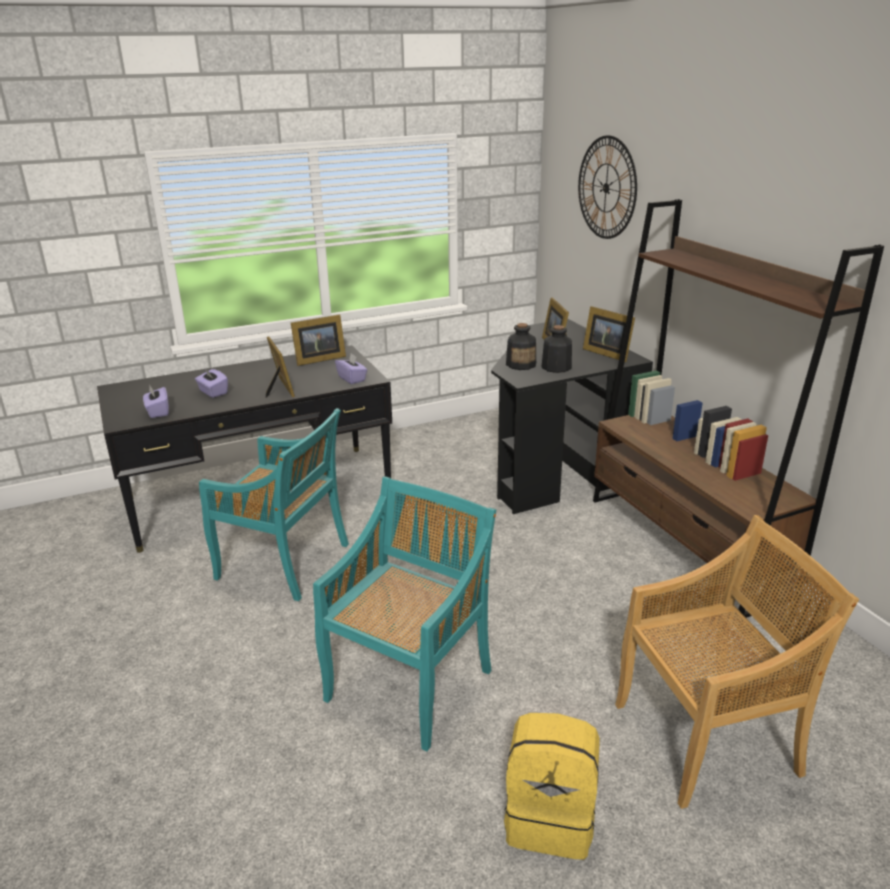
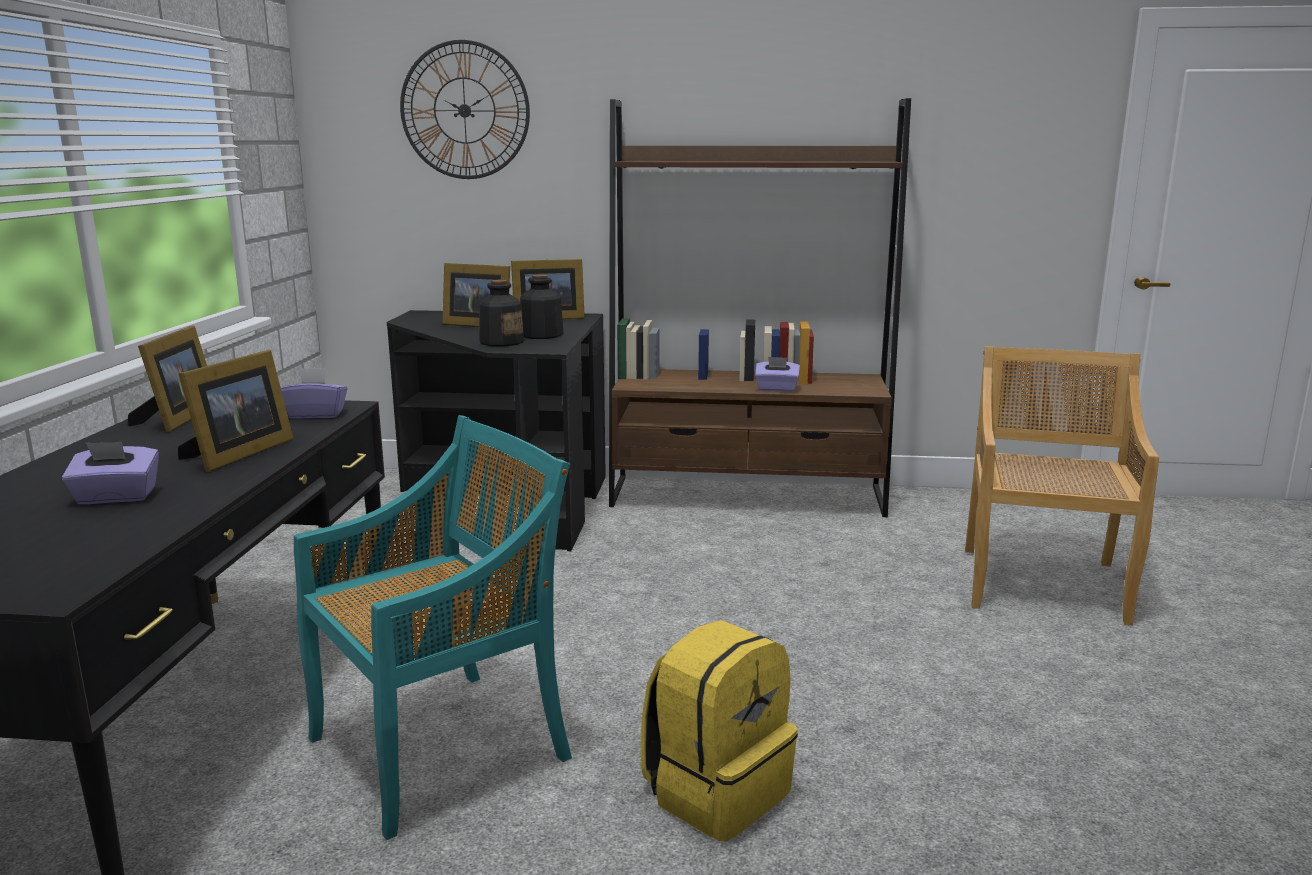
camera: 60 degrees left, 10 degrees down
purple tissue box [143,384,169,418] -> purple tissue box moved to [755,357,800,392]
picture frame [266,336,295,398] -> picture frame turned 105 degrees clockwise [178,350,293,472]
turquoise chair [313,476,496,751] -> none
yellow backpack [504,713,600,860] -> yellow backpack moved to [641,620,798,842]

